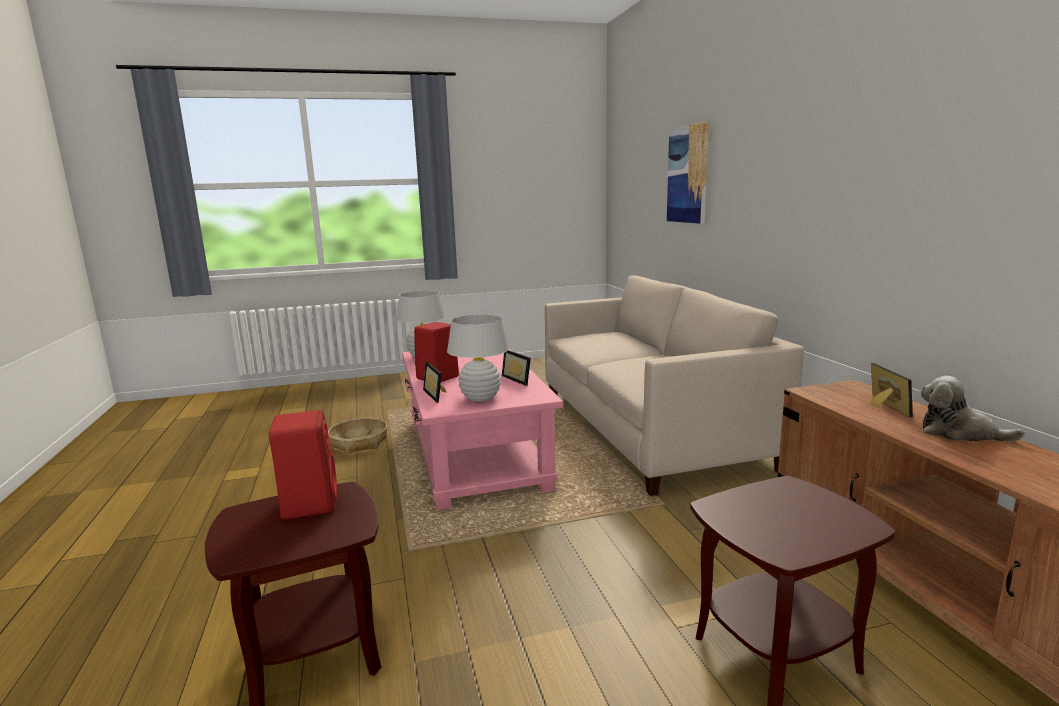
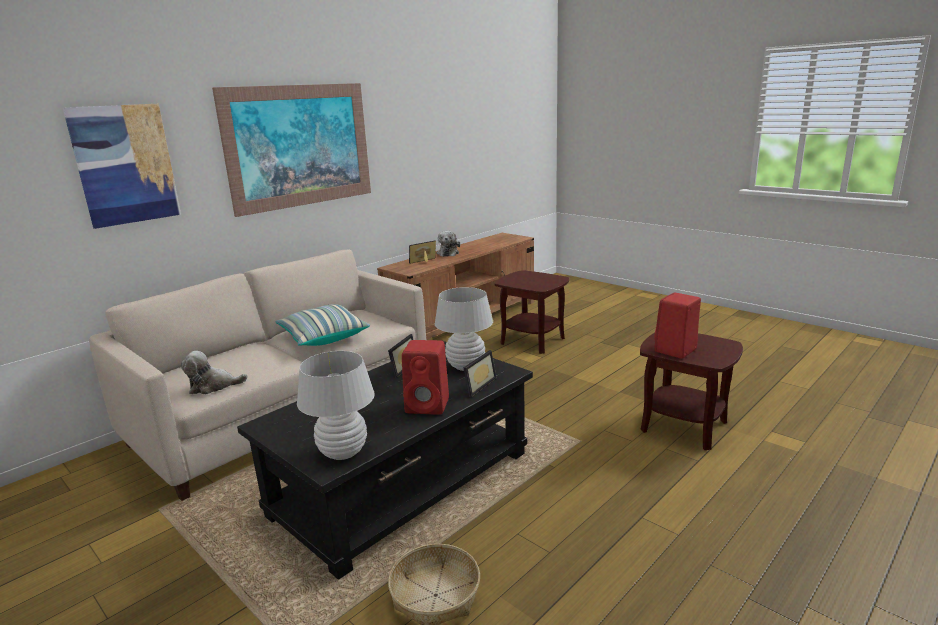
camera: 120 degrees left, 5 degrees up
pink coffee table [402,349,563,510] -> black coffee table [237,340,533,580]
none -> plush toy [181,351,248,394]
none -> picture [212,83,371,217]
none -> pillow [276,304,370,346]

